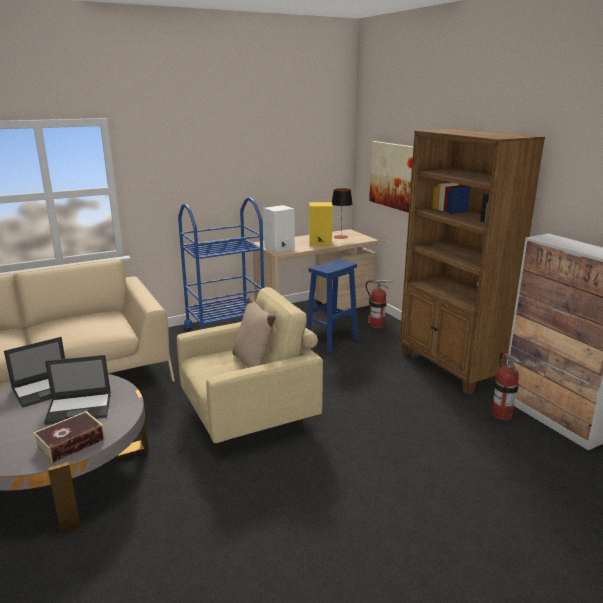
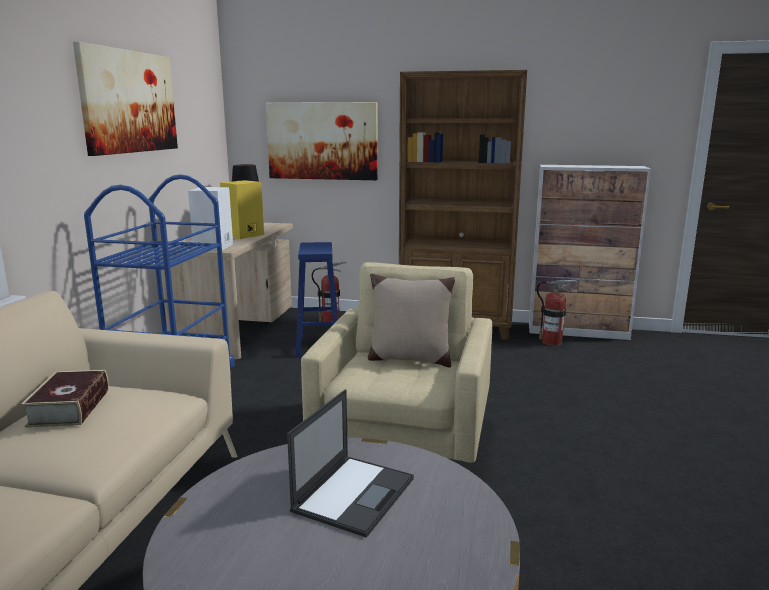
camera: 50 degrees left, 5 degrees down
laptop [4,337,65,408] -> none
book [33,411,105,464] -> book moved to [21,370,109,427]
none -> picture [73,41,178,156]

